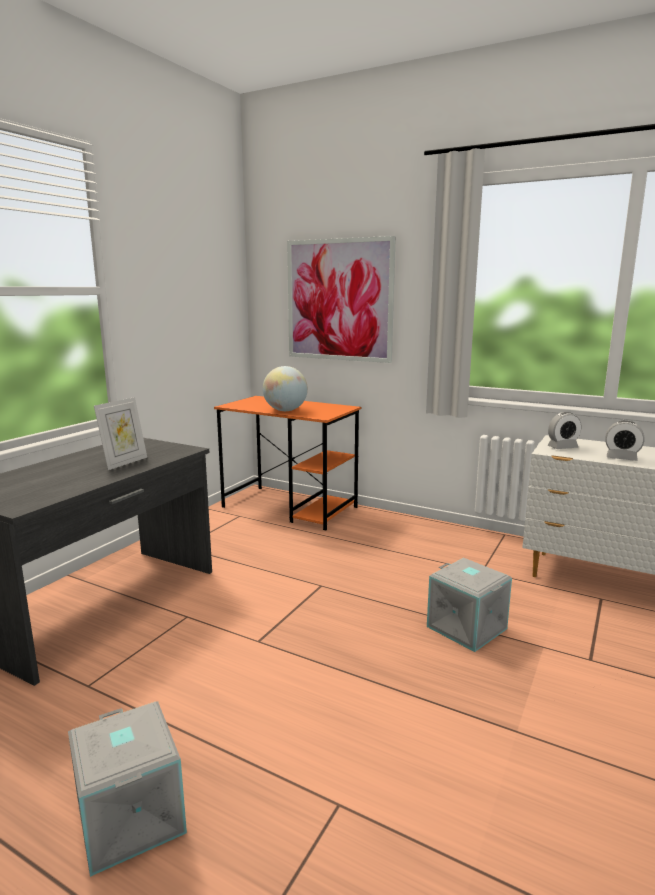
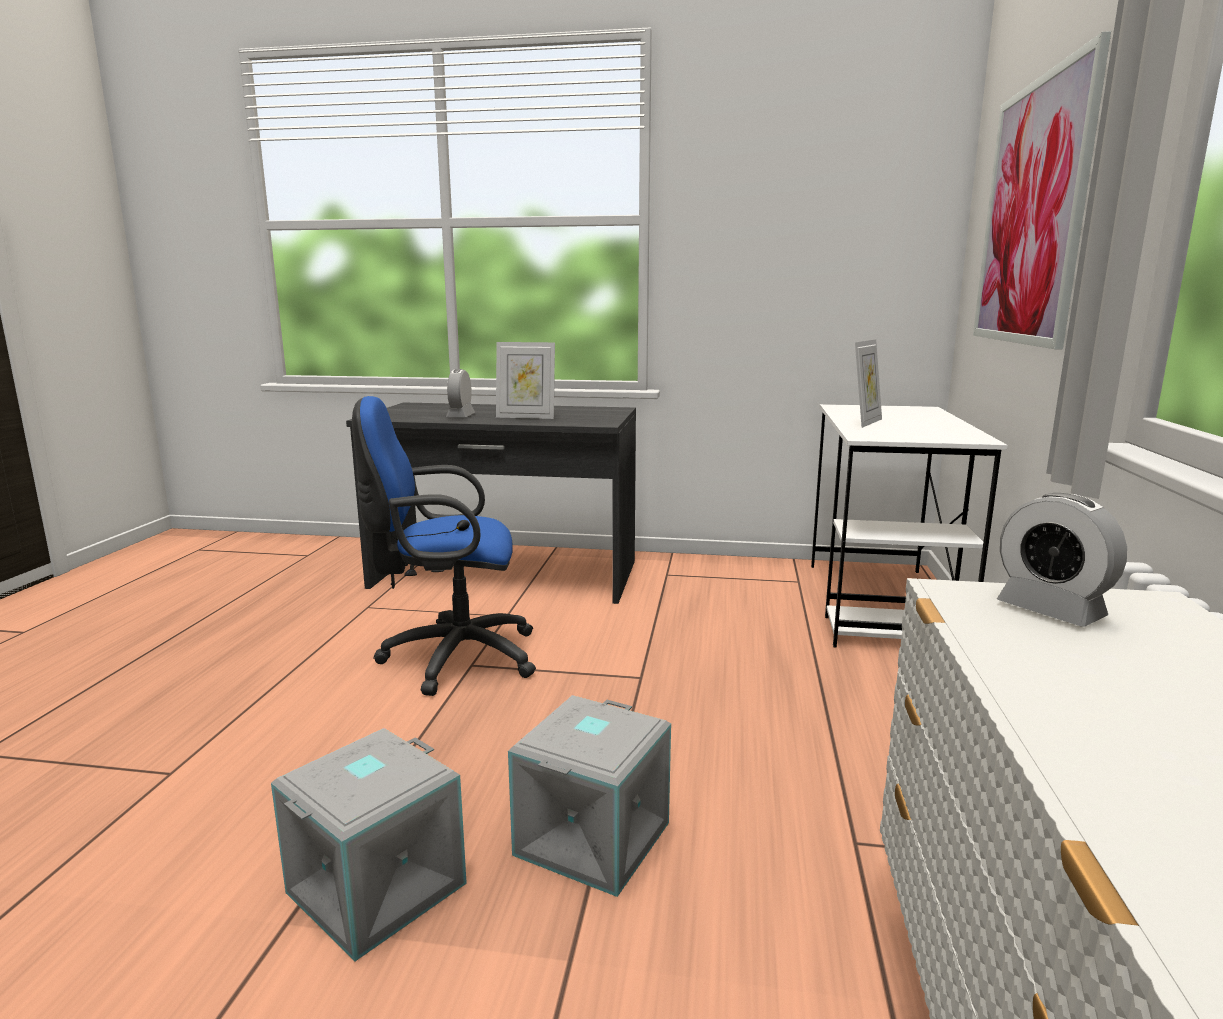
camera: 70 degrees right, 0 degrees up
grey storage box [68,702,187,877] -> grey storage box moved to [271,728,467,961]
orange desk [214,396,361,530] -> white desk [811,404,1008,648]
globe [263,366,308,411] -> picture frame [855,339,882,428]
alarm clock [605,421,644,461] -> alarm clock moved to [446,369,475,417]
none -> blue office chair [352,396,536,696]

